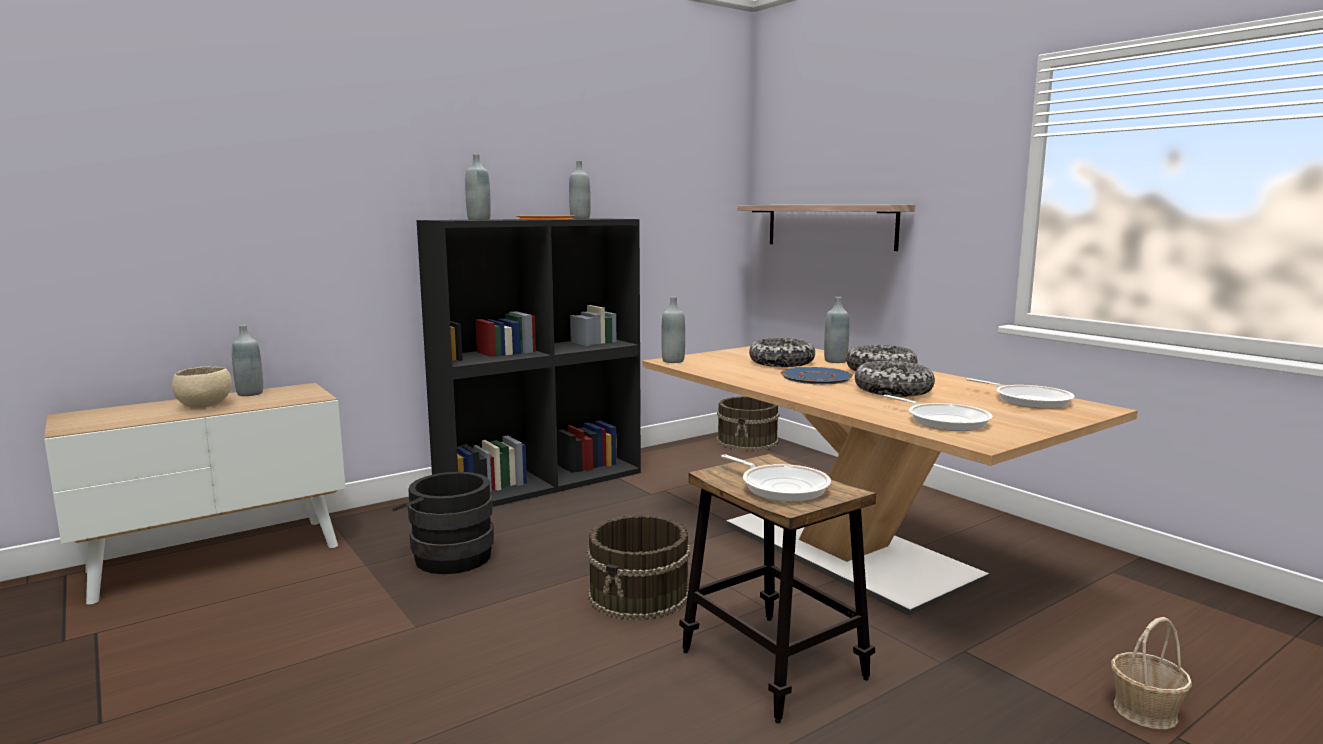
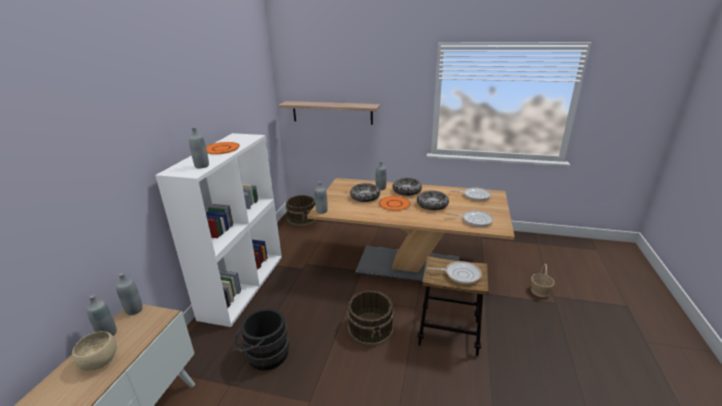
camera: 40 degrees left, 15 degrees up
black bookcase [417,218,641,507] -> white bookcase [155,133,282,327]
grey bottle [569,161,591,219] -> grey bottle moved to [116,273,143,315]
blue plate [781,367,853,384] -> orange plate [379,196,410,211]

